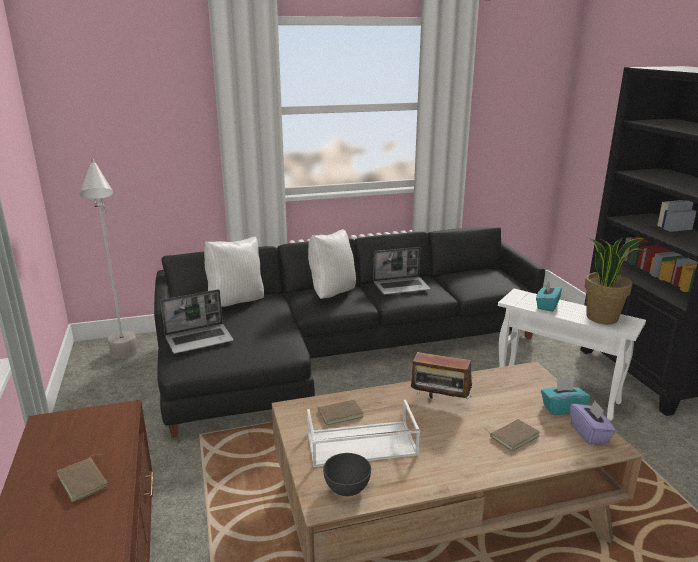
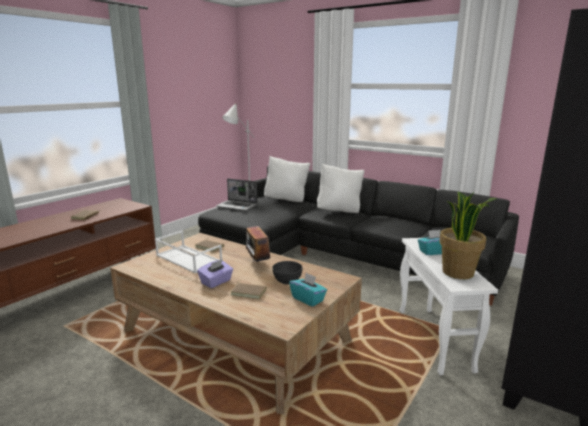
camera: 50 degrees right, 5 degrees down
grey bowl [323,453,371,496] -> grey bowl moved to [272,261,303,284]
laptop [373,247,431,295] -> none
purple tissue box [570,401,616,445] -> purple tissue box moved to [197,259,233,288]

